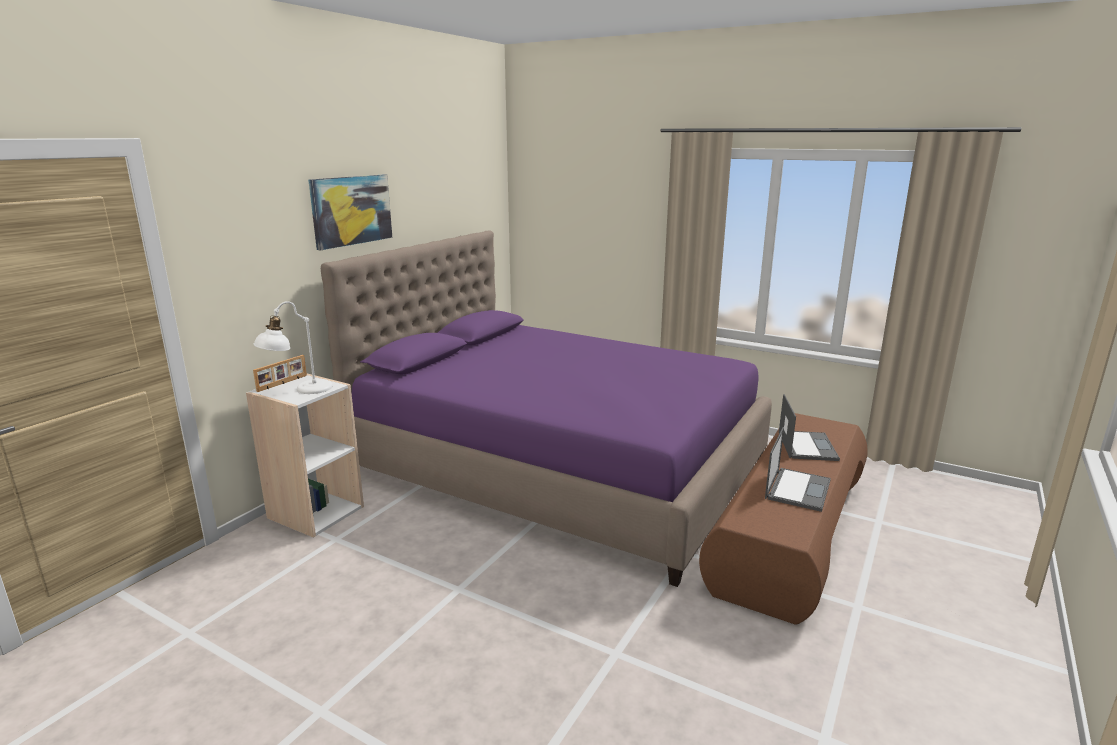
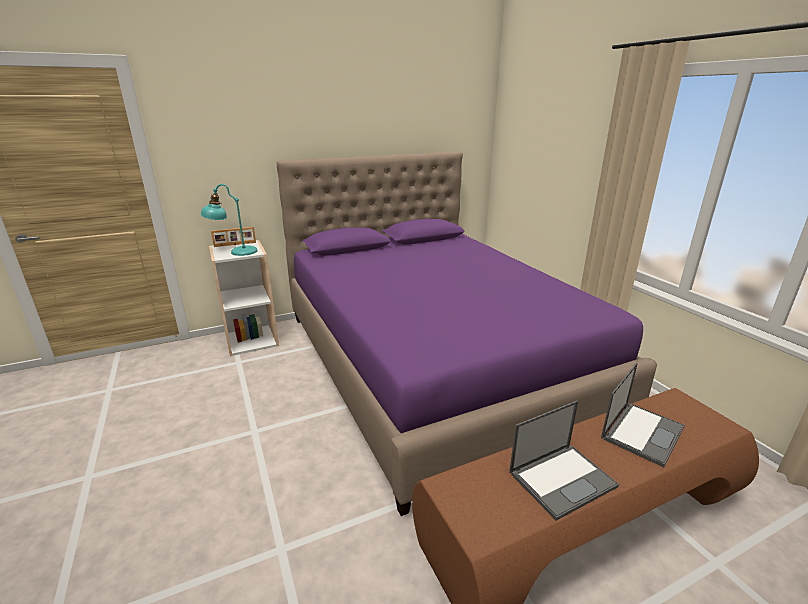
camera: 35 degrees right, 5 degrees up
white table lamp [254,301,333,394] -> turquoise table lamp [201,184,258,256]
picture [308,174,392,250] -> none

